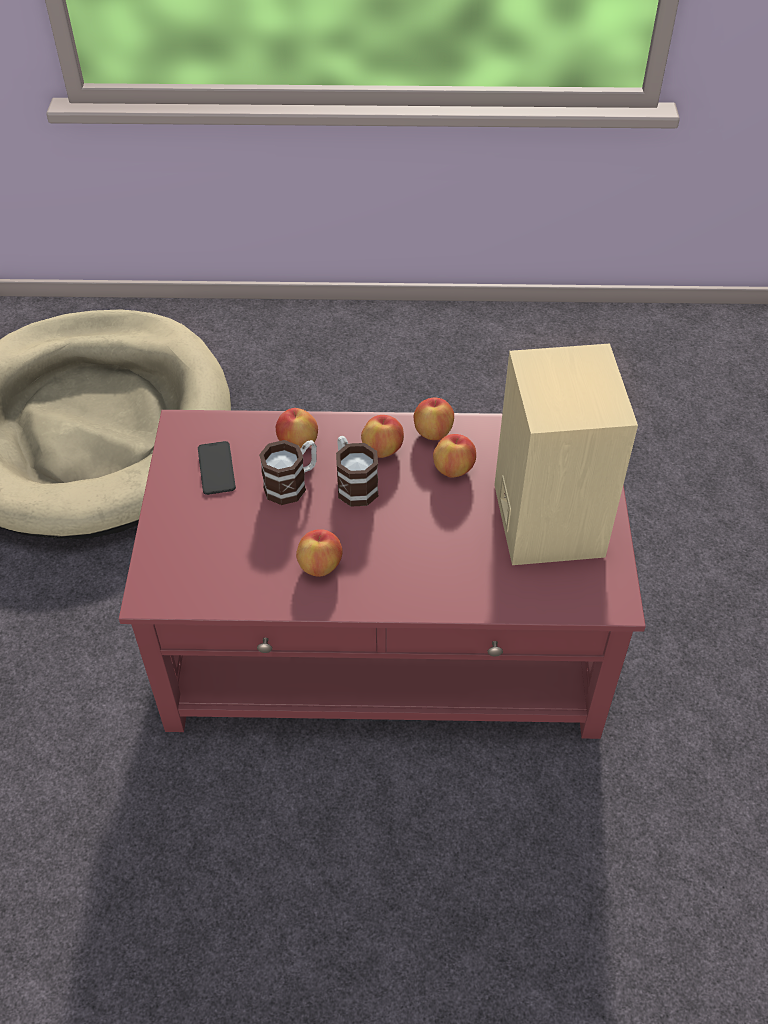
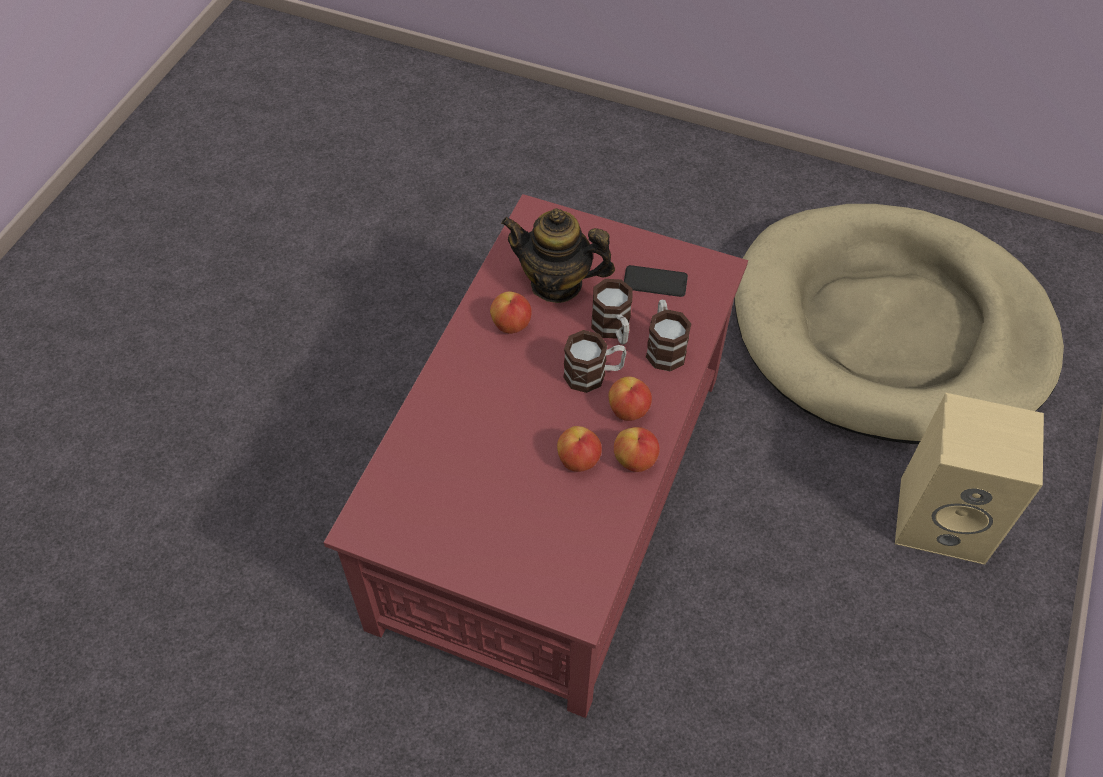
camera: 110 degrees right, 5 degrees up
apple [276,408,318,449] -> mug [646,300,691,372]
beige speaker [494,344,638,565] -> beige speaker moved to [895,393,1044,565]
none -> teapot [501,208,615,303]

